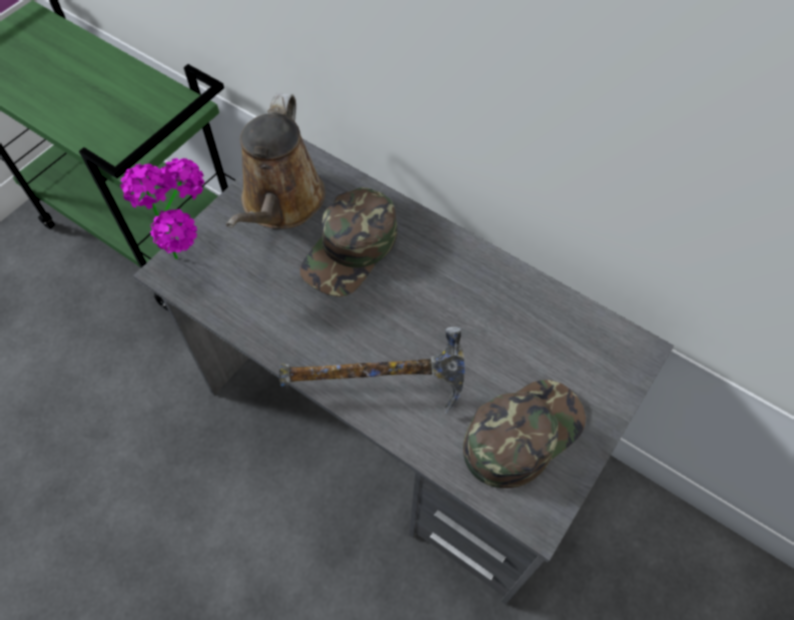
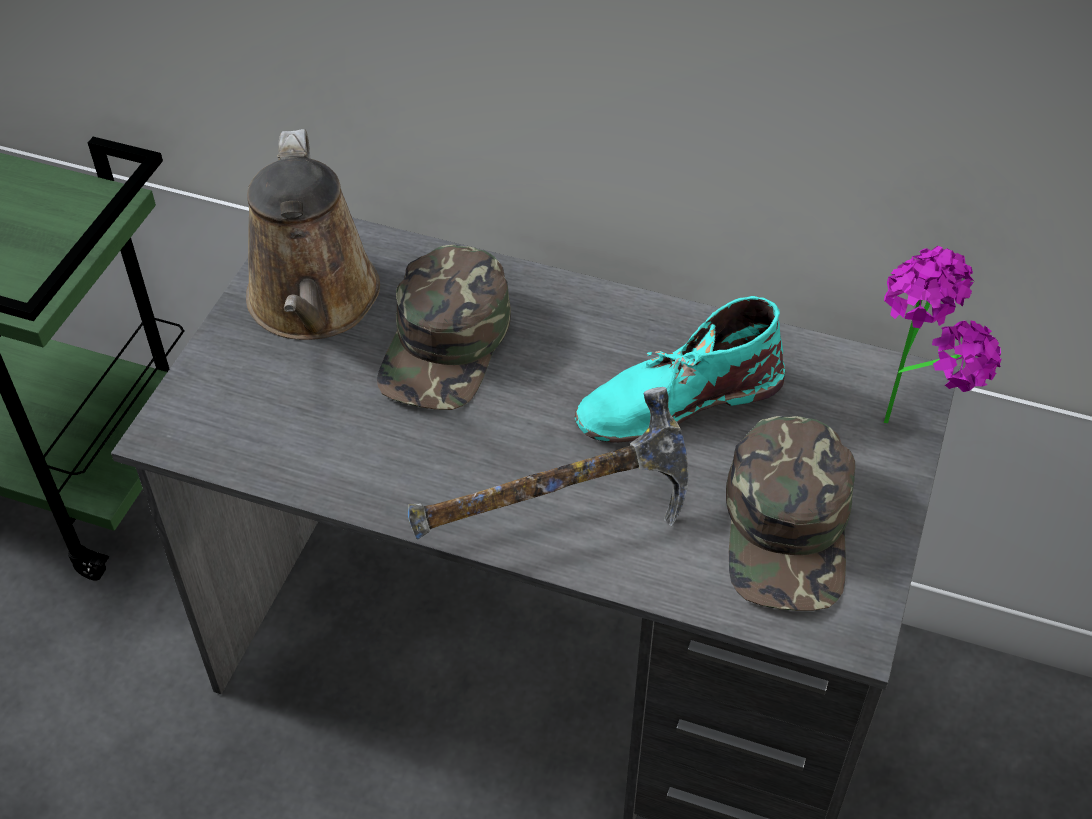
camera: 15 degrees left, 10 degrees down
potted plant [120,158,205,259] -> potted plant moved to [884,246,1002,423]
green cap [463,380,586,488] -> green cap turned 150 degrees clockwise [726,416,855,611]
none -> turquoise boot [575,296,785,443]

